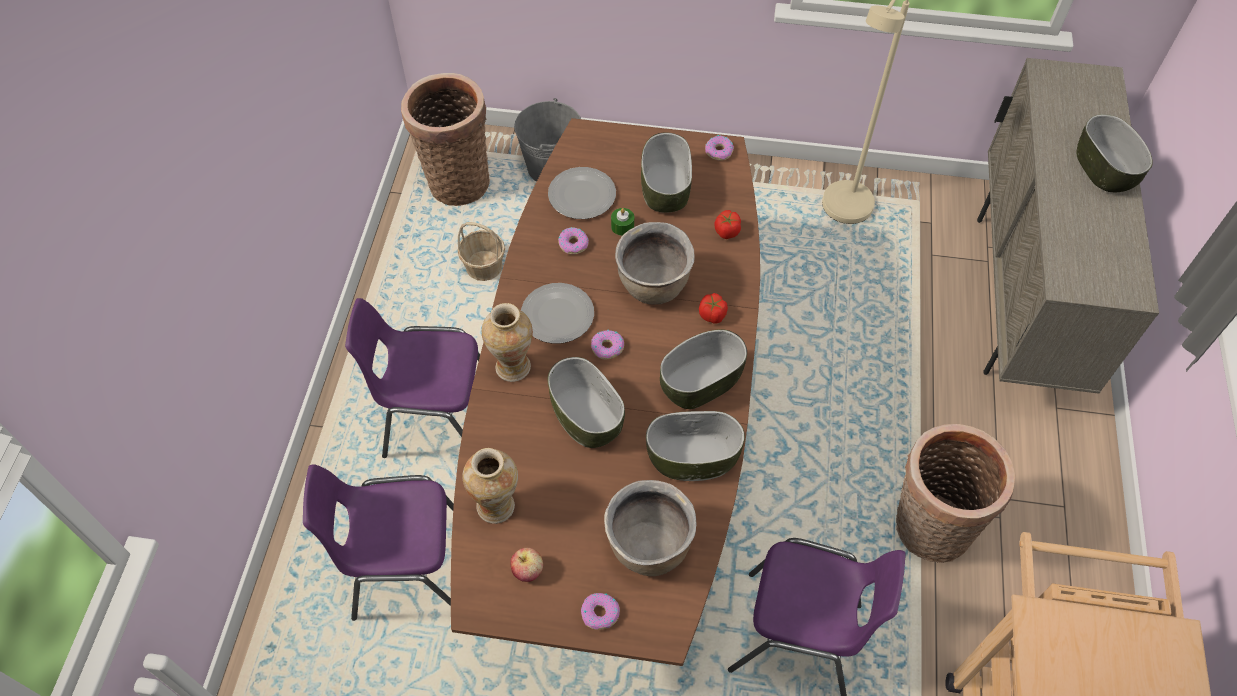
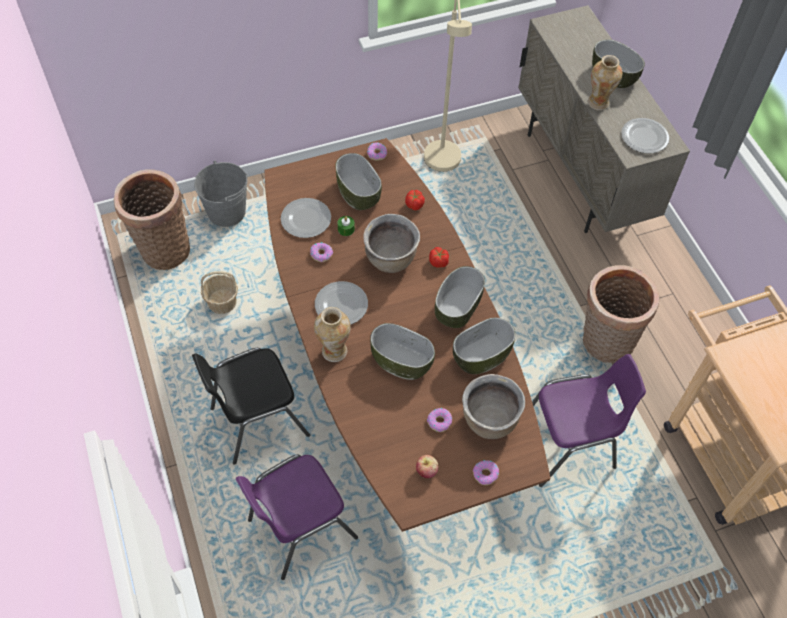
camera: 30 degrees left, 0 degrees up
purple chair [345,298,480,458] -> black chair [192,348,310,465]
vase [462,448,518,524] -> vase moved to [587,55,622,111]
donut [591,330,624,360] -> donut moved to [427,408,452,432]
none -> plate [621,118,669,153]

